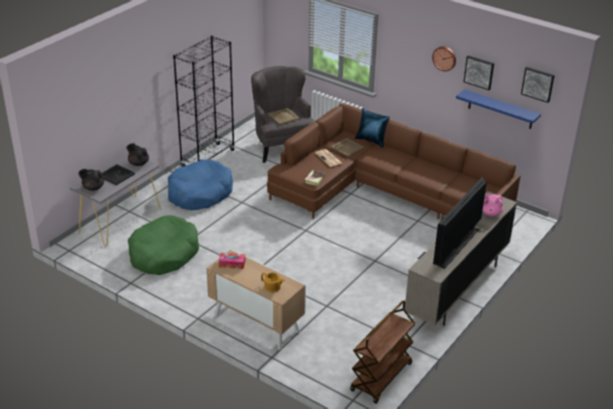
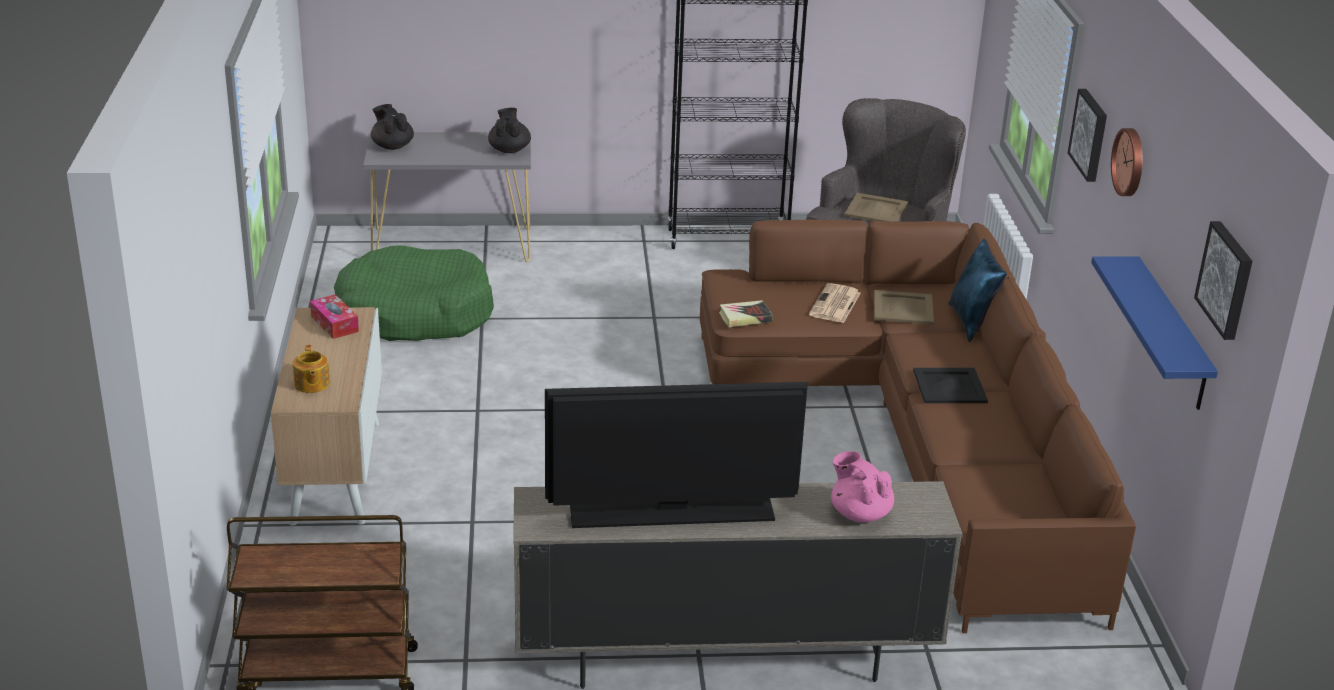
camera: 50 degrees right, 5 degrees down
black tray [102,164,135,185] -> black tray moved to [913,368,988,403]
blue dog bed [168,159,233,210] -> none
picture [464,55,494,90] -> picture moved to [1068,89,1107,182]

